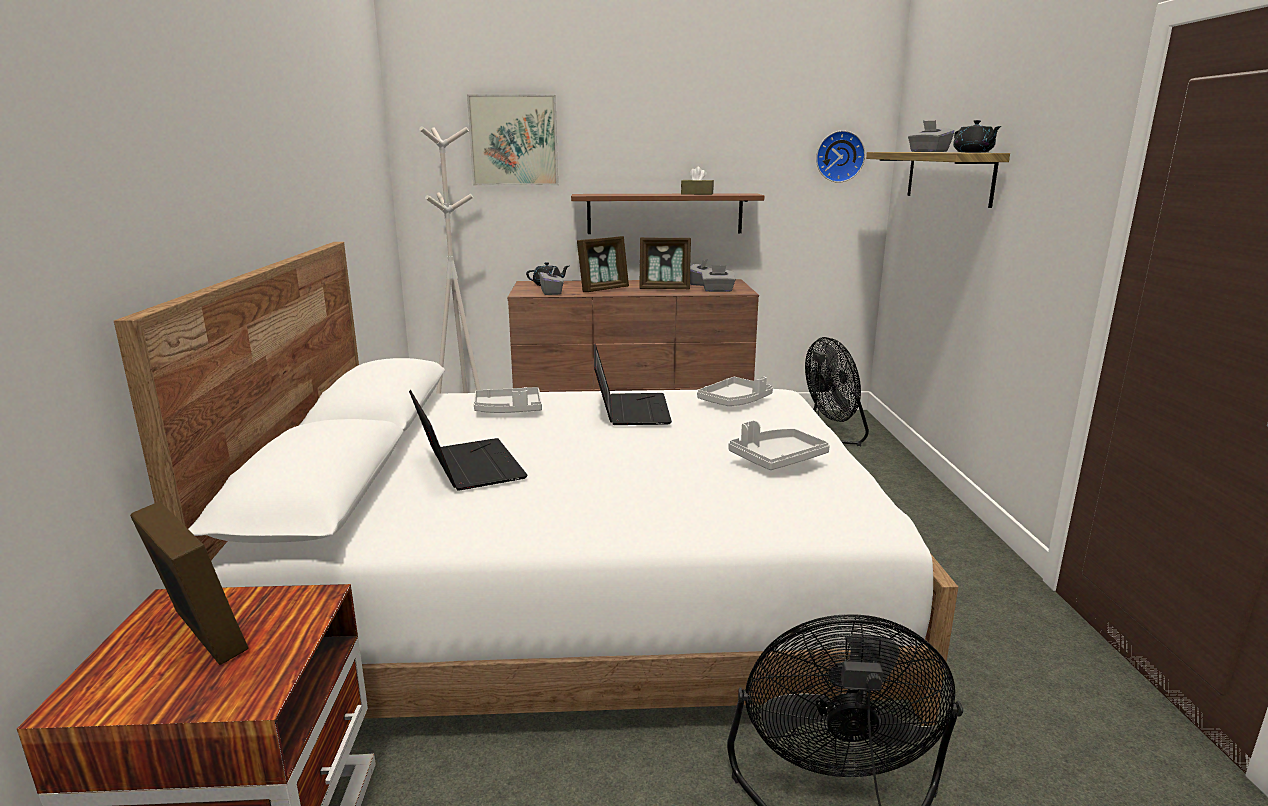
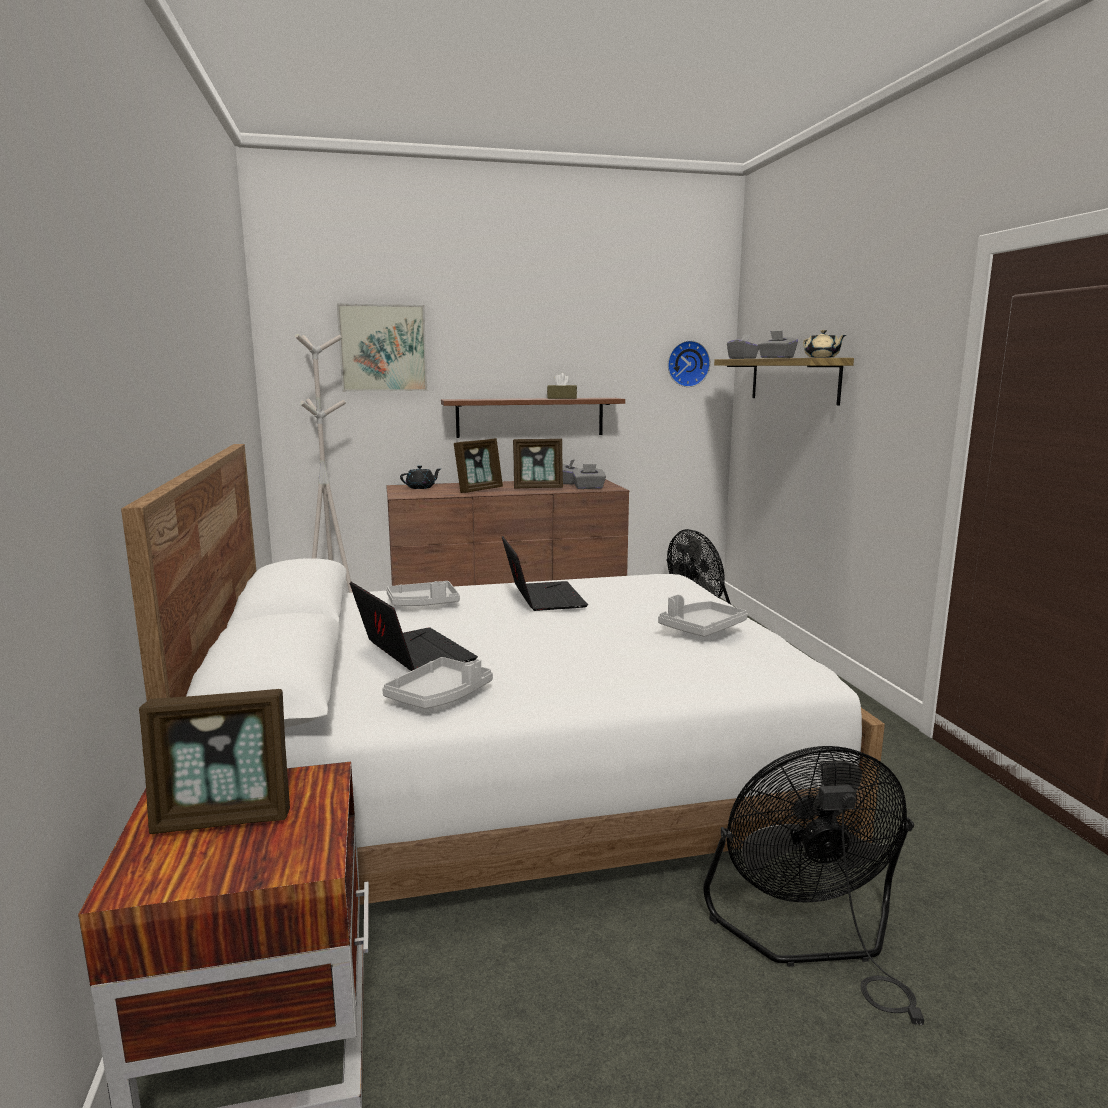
camera: 10 degrees left, 5 degrees down
picture frame [130,501,249,665] -> picture frame turned 135 degrees clockwise [139,689,290,834]
grey tissue box [539,267,564,295] -> grey tissue box moved to [727,334,759,359]
grey tray [697,377,773,406] -> grey tray moved to [382,657,493,709]
black teapot [953,120,1002,152] -> beige teapot [803,330,846,358]

